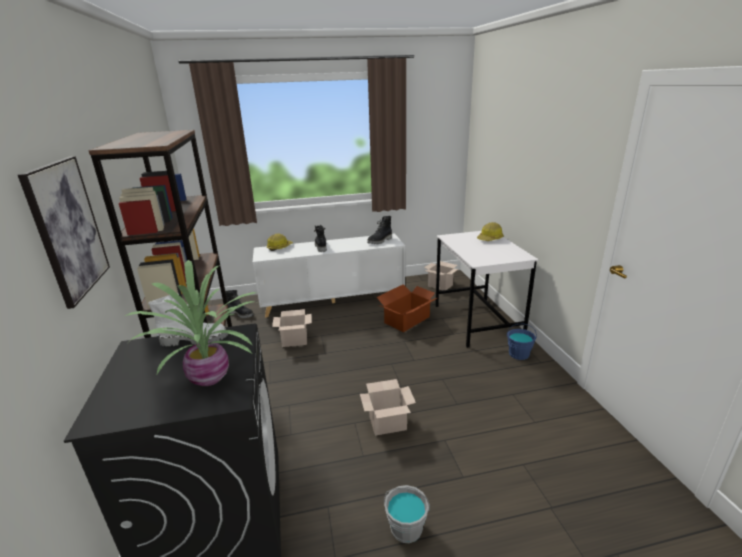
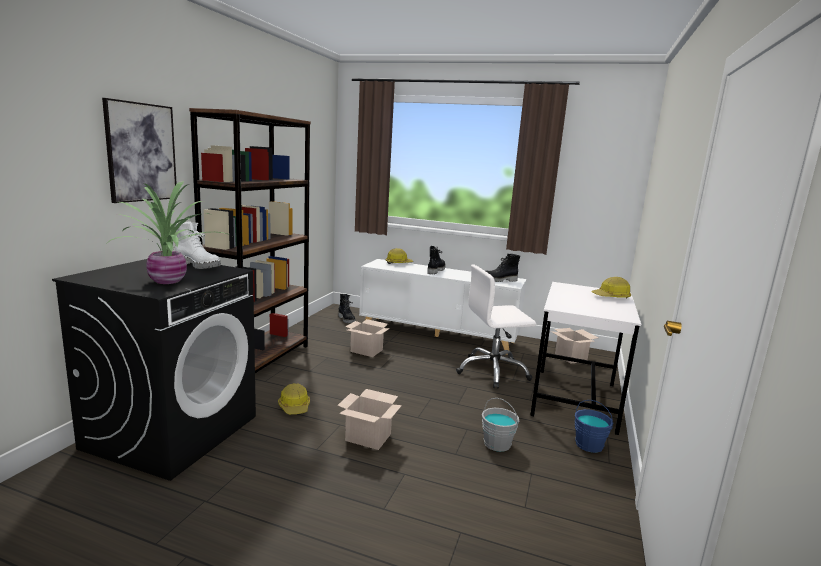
camera: 30 degrees right, 10 degrees down
cardboard box [376,284,437,332] -> white office chair [456,264,536,389]
grey bucket [384,485,430,543] -> grey bucket moved to [482,398,519,452]
none -> hard hat [278,383,310,414]

